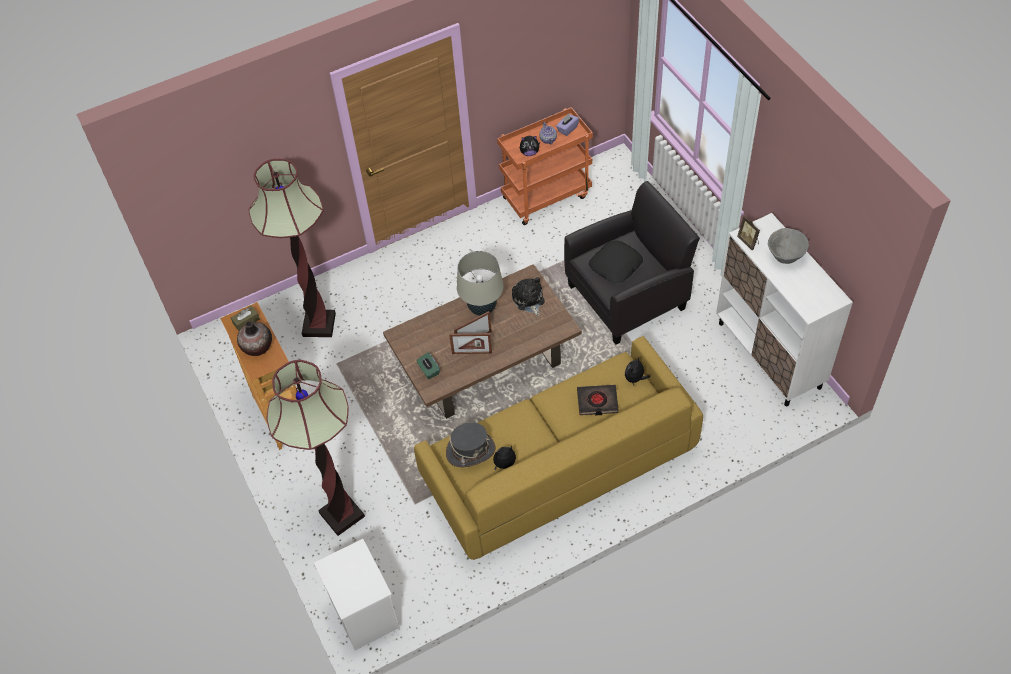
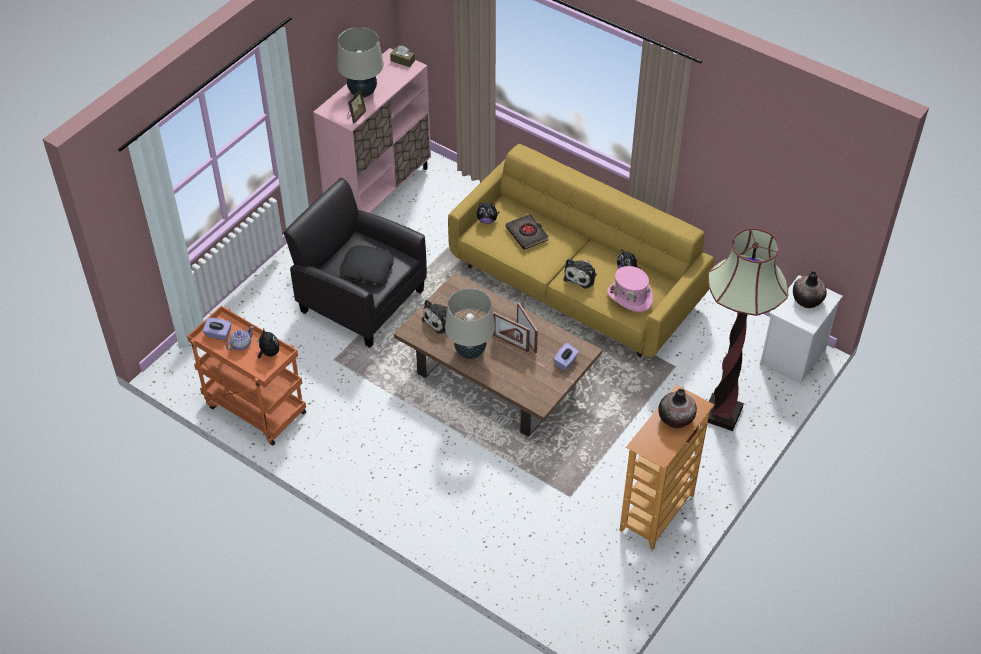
camera: 120 degrees left, 5 degrees down
brown tissue box [231,306,260,331] -> brown tissue box moved to [390,46,415,67]
floor lamp [248,159,336,337] -> none
green tissue box [416,352,440,379] -> purple tissue box [553,343,579,371]
grey hat [446,422,495,468] -> pink hat [607,266,653,312]
white cabinet [716,213,853,406] -> pink cabinet [313,48,431,213]
grey bowl [768,228,809,264] -> beige table lamp [337,27,384,97]
none -> plush toy [563,259,597,288]
none -> vase [793,271,827,308]

